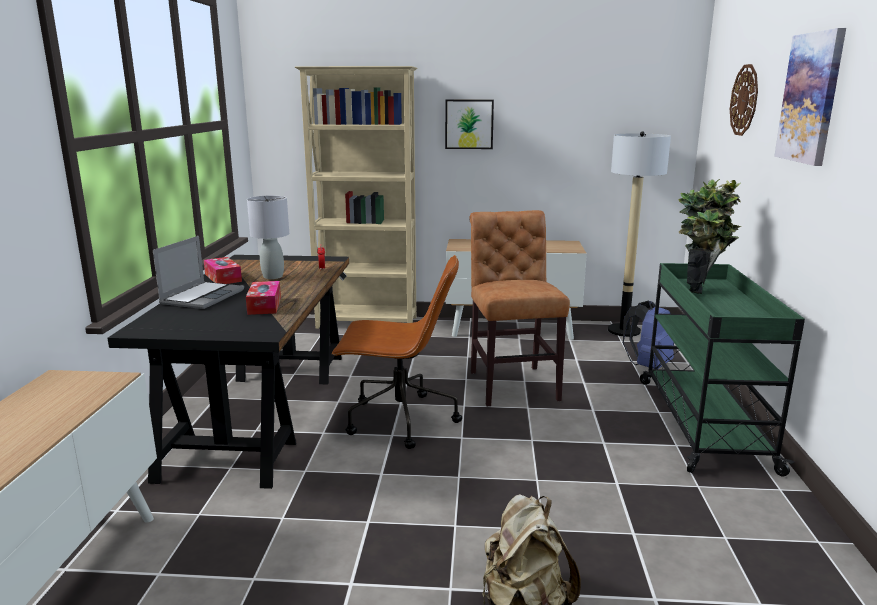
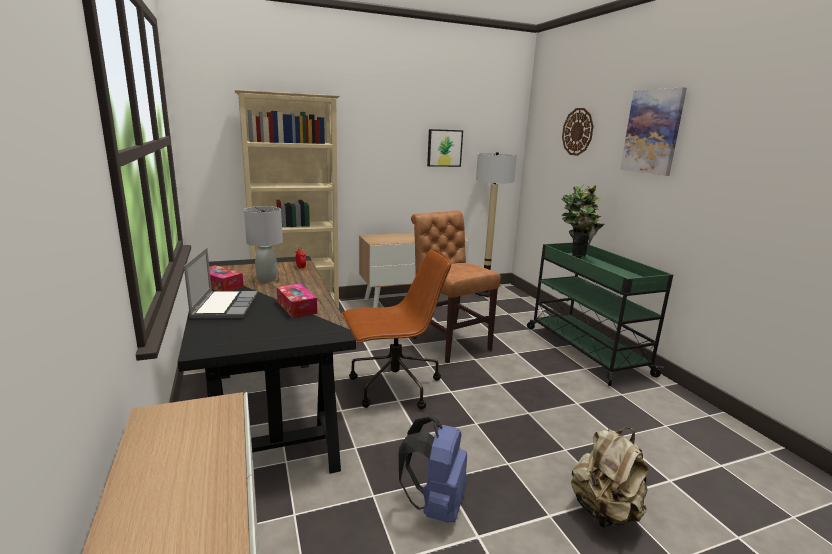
camera: 25 degrees left, 0 degrees up
picture [445,100,494,149] -> picture moved to [427,129,463,167]
blue backpack [623,301,674,369] -> blue backpack moved to [399,416,467,523]

